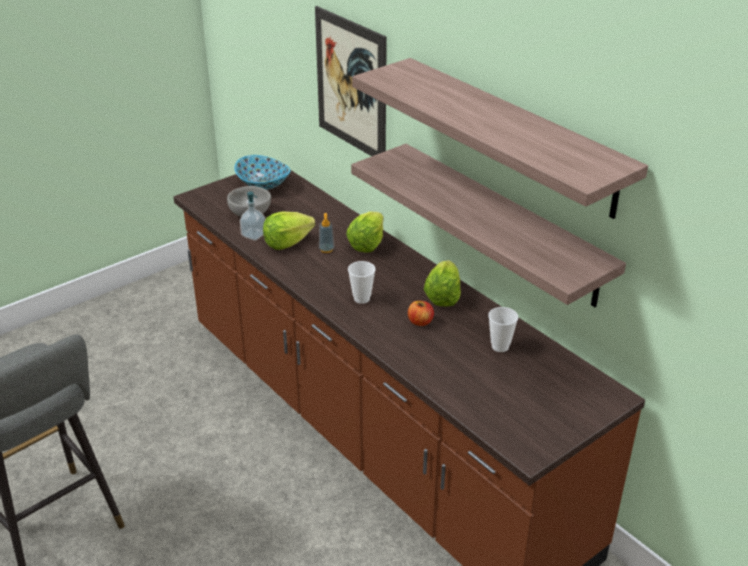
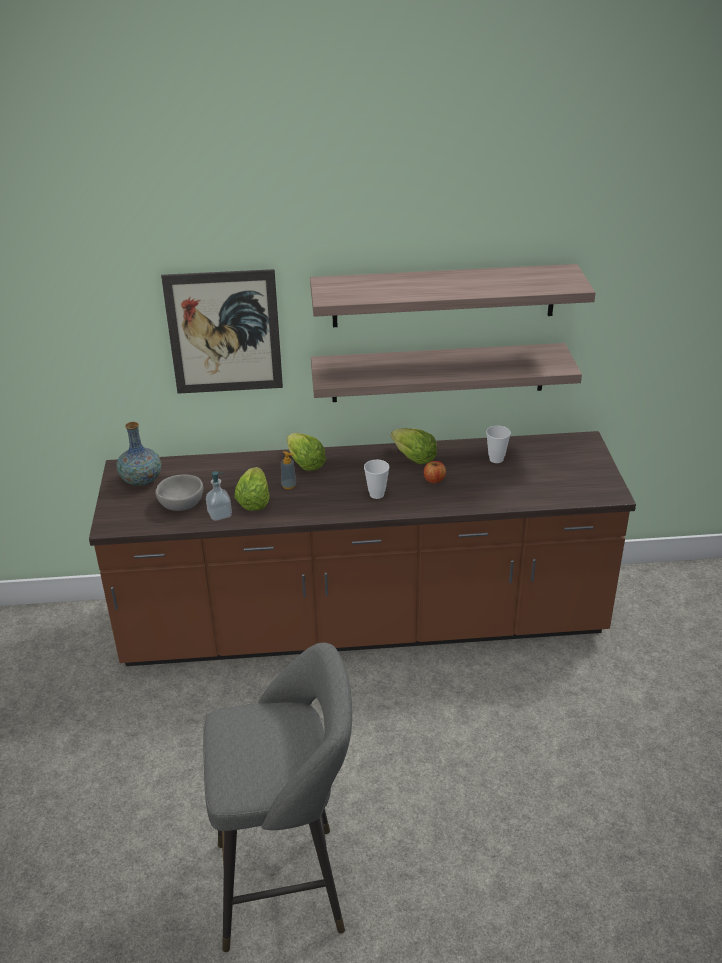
camera: 55 degrees left, 0 degrees up
bowl [234,155,291,190] -> vase [117,422,162,486]

